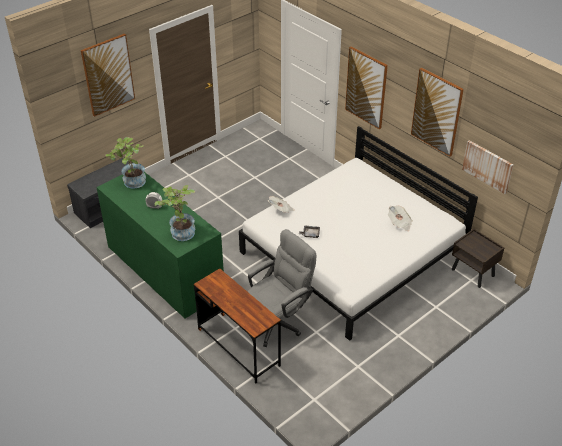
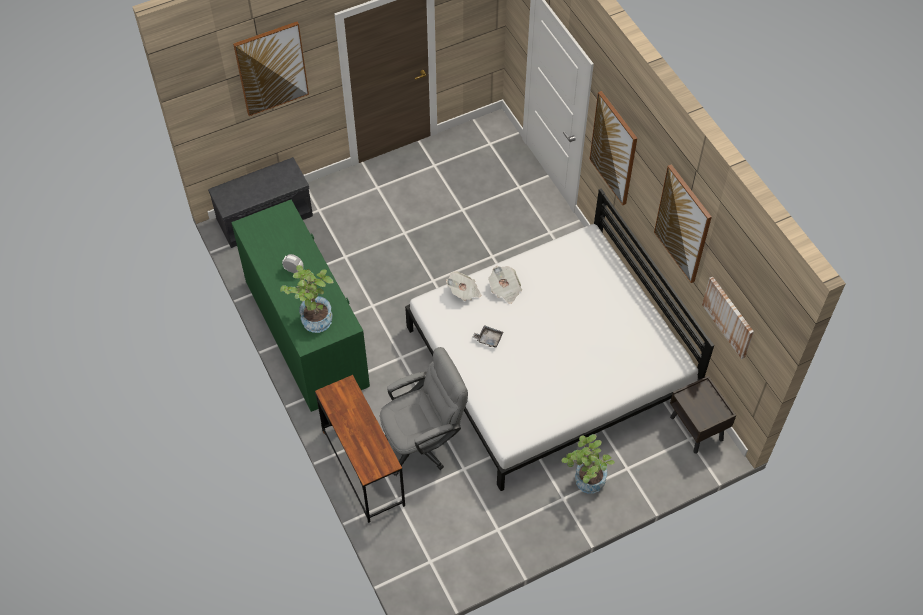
camera: 15 degrees right, 15 degrees up
potted plant [105,137,146,189] -> potted plant moved to [562,434,615,494]
newspaper [388,205,413,231] -> newspaper moved to [488,266,522,304]

